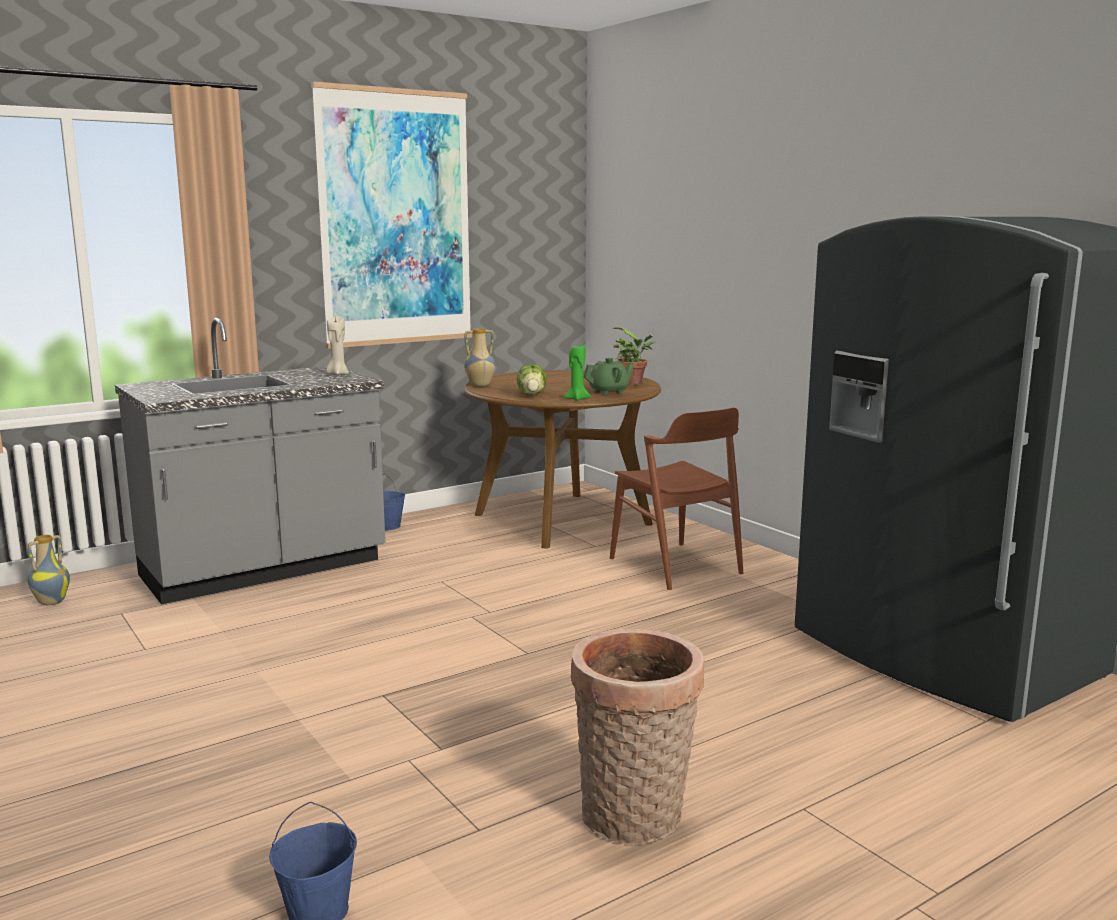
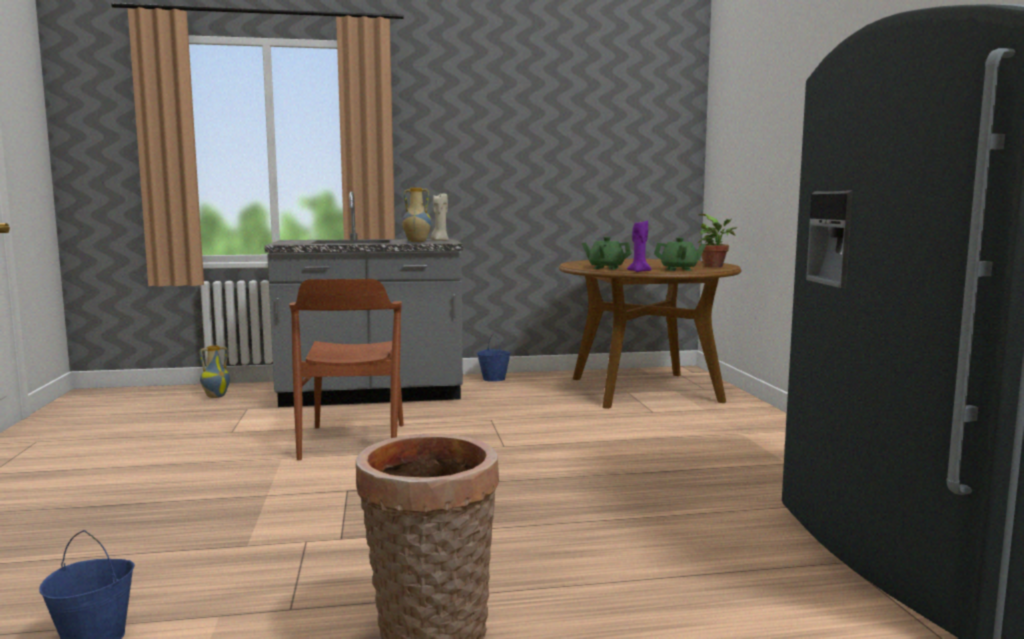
camera: 25 degrees right, 5 degrees down
picture [311,81,472,348] -> none
vase [464,329,495,387] -> vase moved to [402,188,431,242]
lettuce [517,364,547,395] -> green teapot [582,237,632,270]
green candle [564,344,591,401] -> purple candle [627,220,652,272]
brown chair [610,408,743,590] -> brown chair moved to [289,279,404,460]

